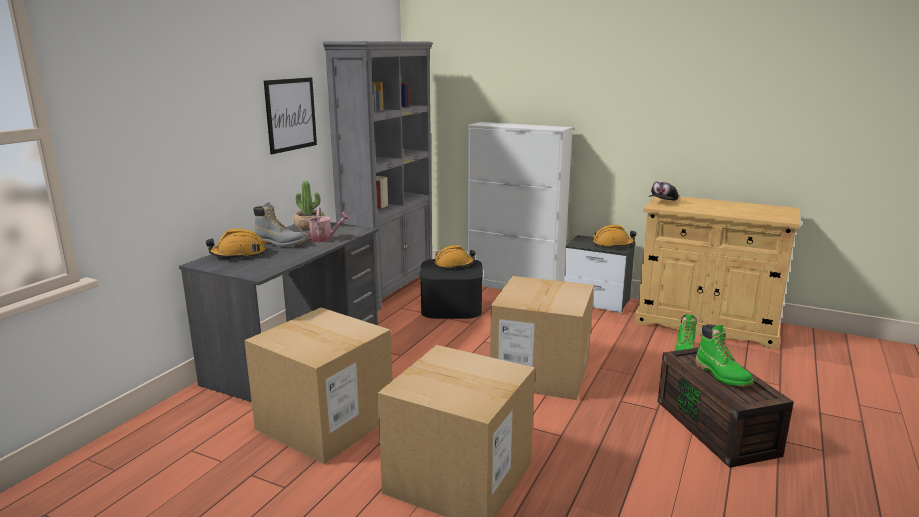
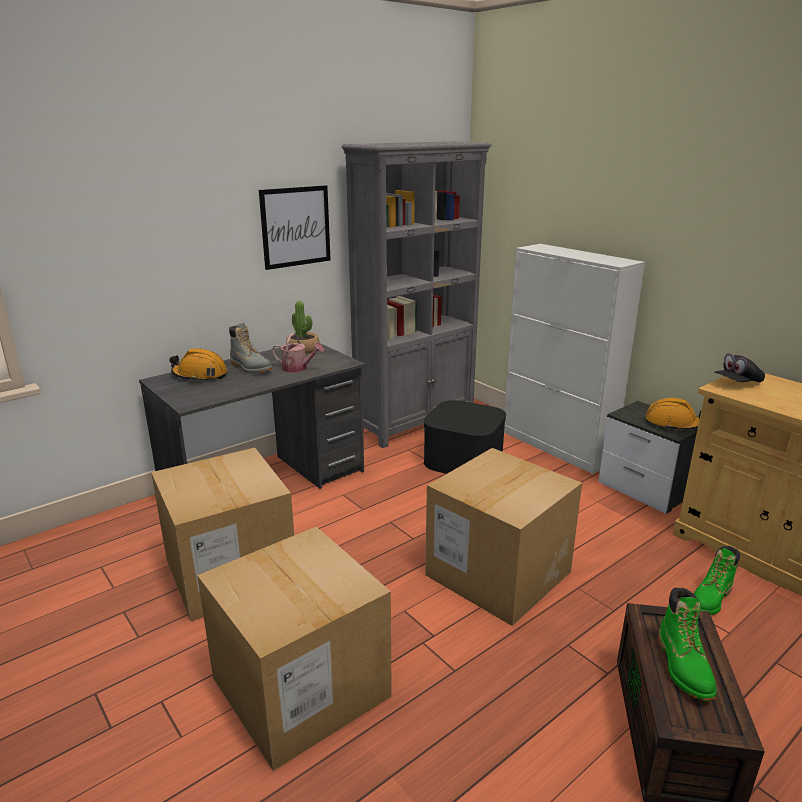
camera: 25 degrees right, 5 degrees up
orange hard hat [434,245,476,269] -> none

